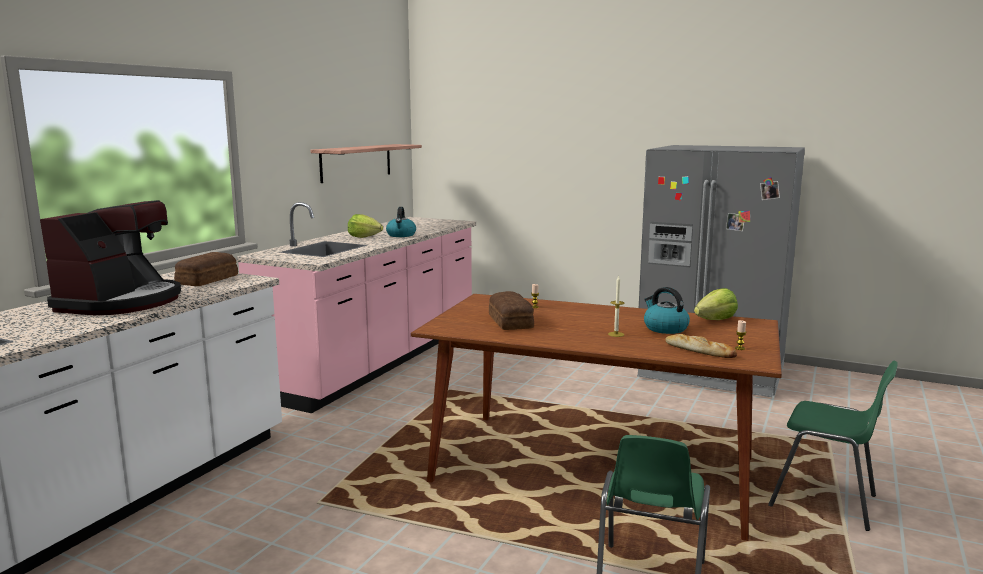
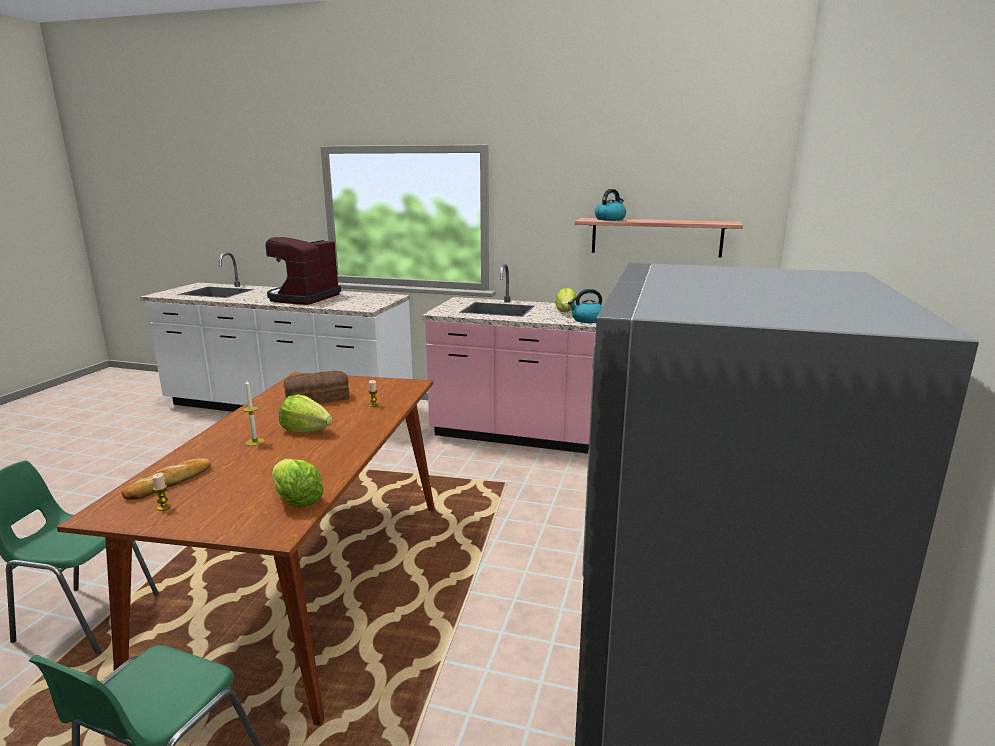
camera: 80 degrees right, 5 degrees up
coffee machine [40,200,181,315] -> coffee machine turned 105 degrees clockwise [266,237,341,305]
bread [174,252,238,286] -> none
kettle [644,287,690,334] -> kettle moved to [595,189,626,221]
none -> lettuce [279,394,333,433]

